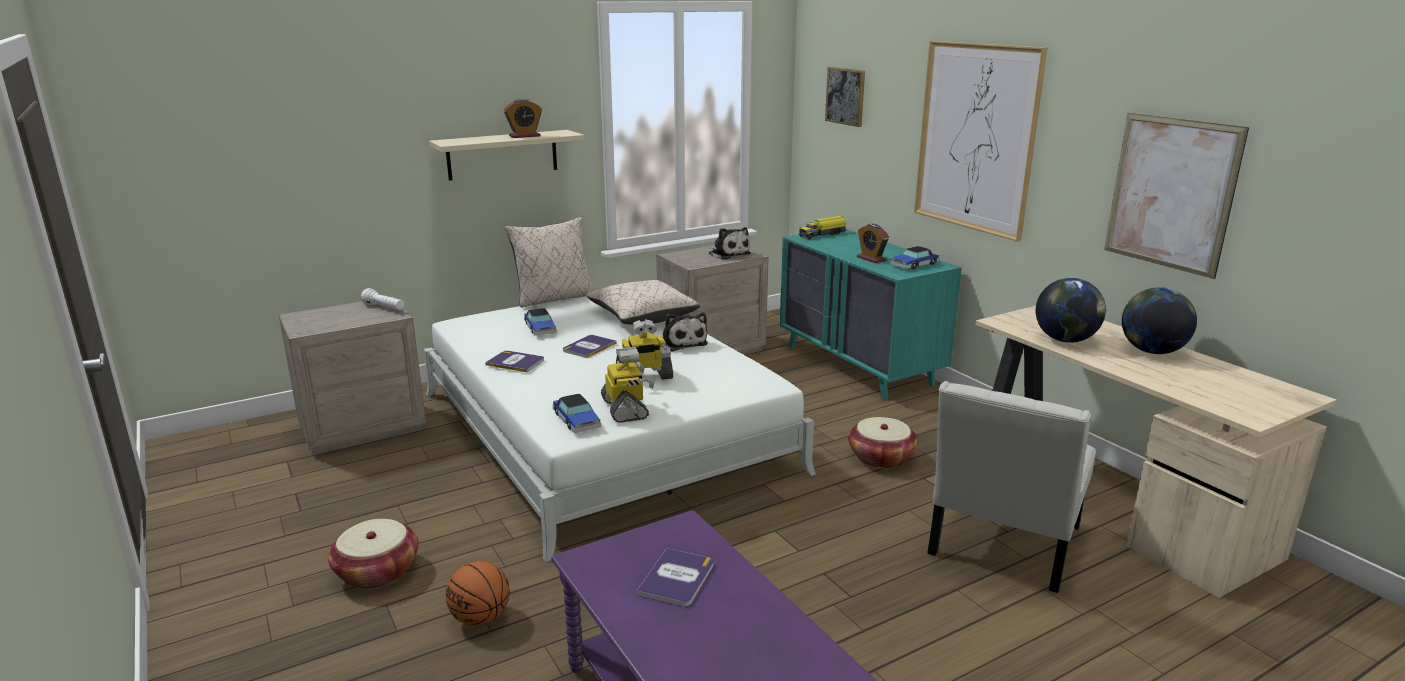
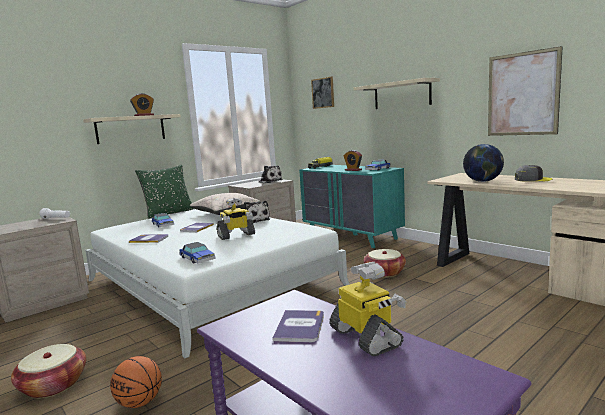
camera: 10 degrees left, 10 degrees down
beige pillow [505,217,595,307] -> green pillow [135,165,194,219]
toy robot [601,347,654,423] -> toy robot moved to [329,262,406,356]
picture [914,41,1047,242] -> beige shelf [354,78,440,109]
white chair [927,381,1096,593] -> none
globe [1122,287,1197,354] -> grey cap [515,165,552,182]

